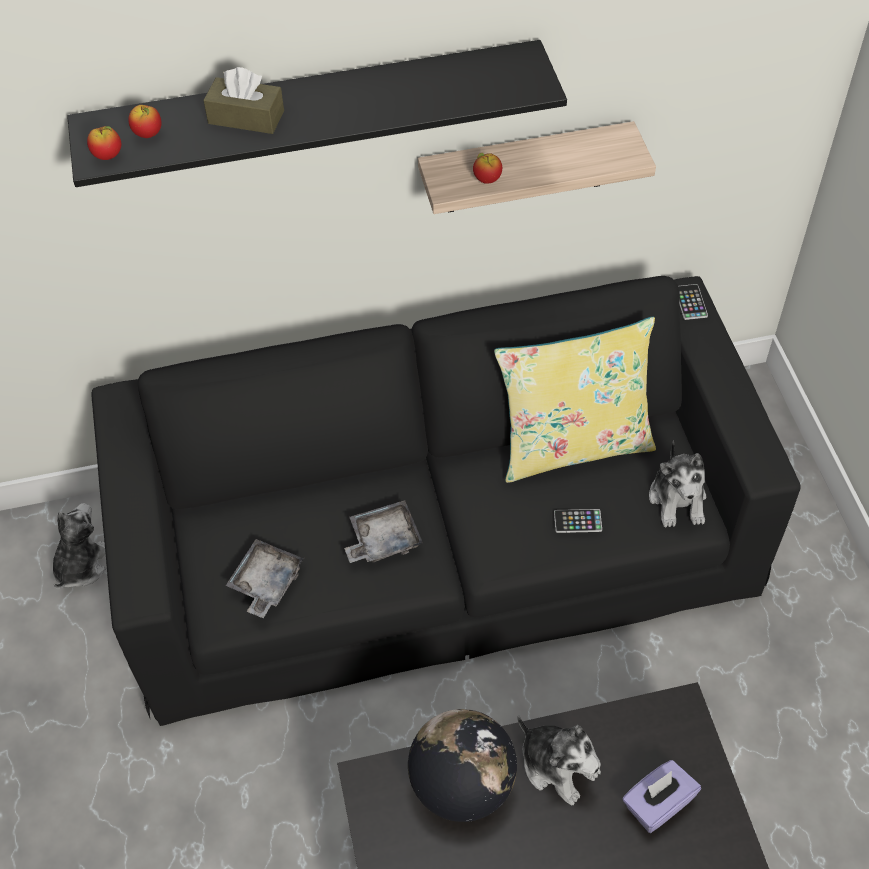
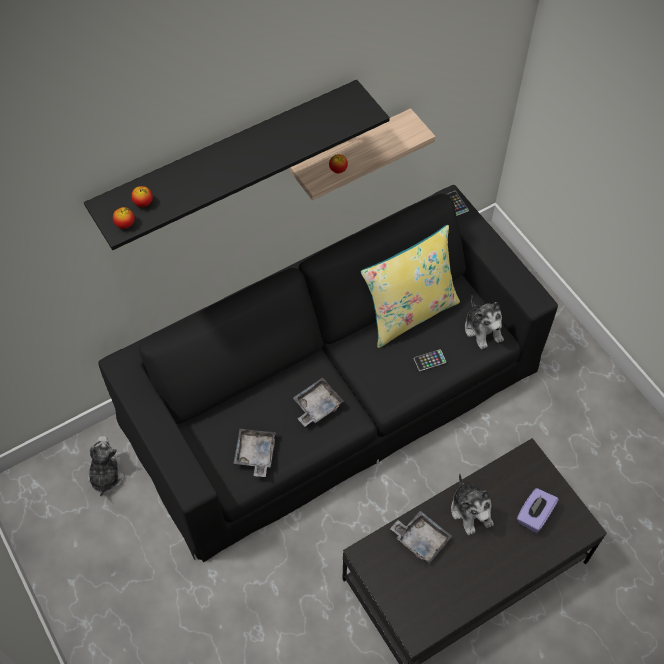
camera: 20 degrees left, 5 degrees up
brown tissue box [203,67,284,134] -> none
globe [408,709,517,822] -> grey tray [390,511,452,564]
plush toy [517,715,601,806] -> plush toy turned 45 degrees clockwise [451,473,494,535]

